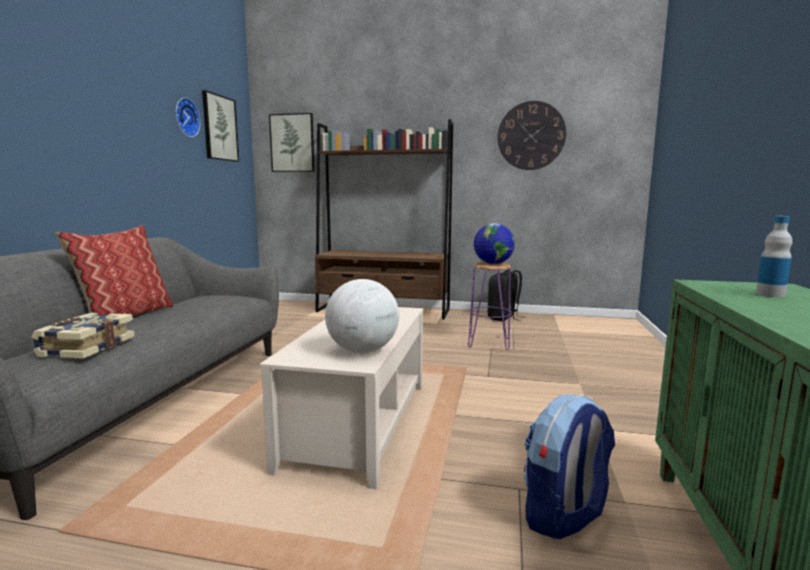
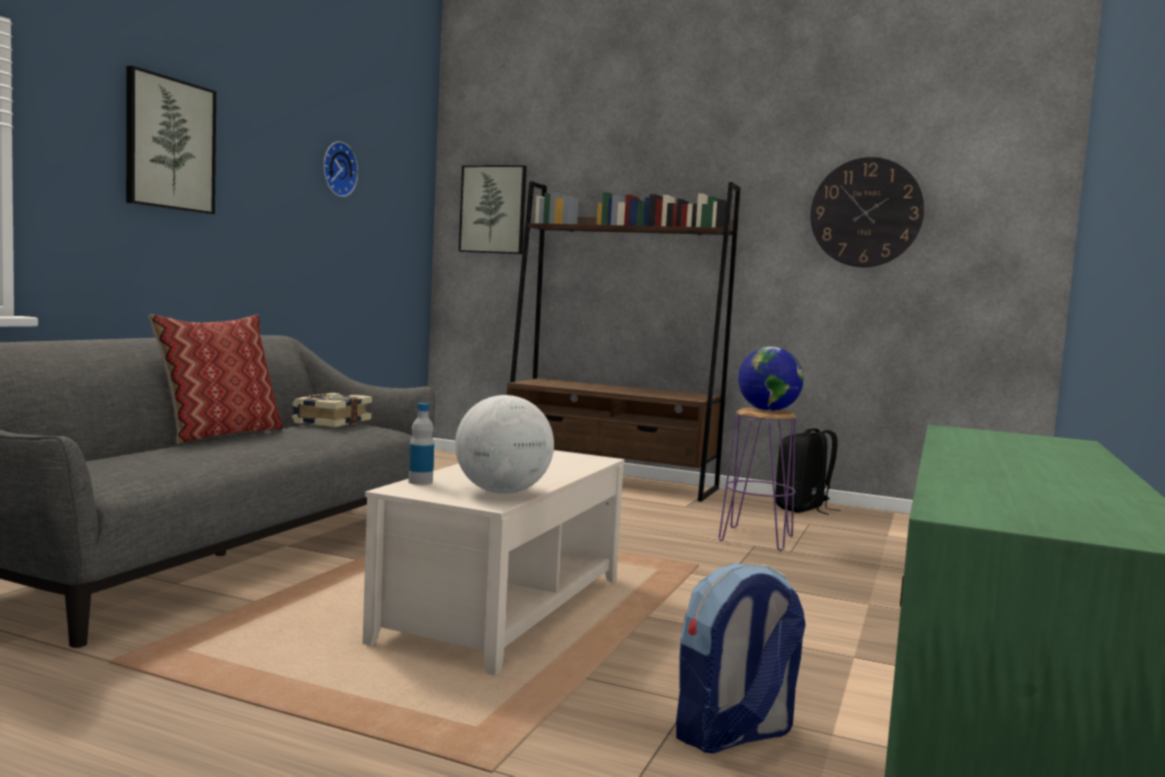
camera: 10 degrees right, 5 degrees down
book [31,313,135,359] -> book moved to [292,393,372,427]
picture [202,90,239,162] -> picture moved to [126,66,216,214]
bottle [756,216,792,297] -> bottle moved to [408,403,434,485]

